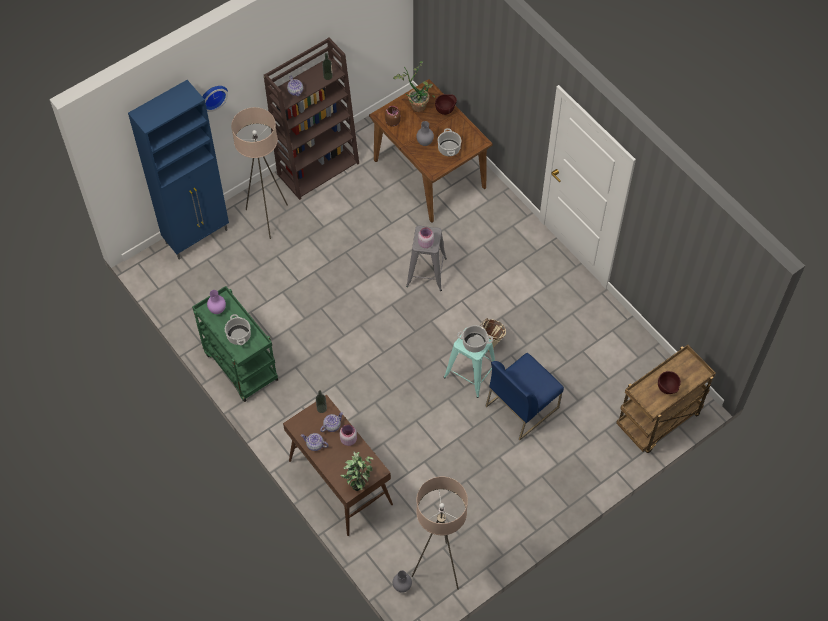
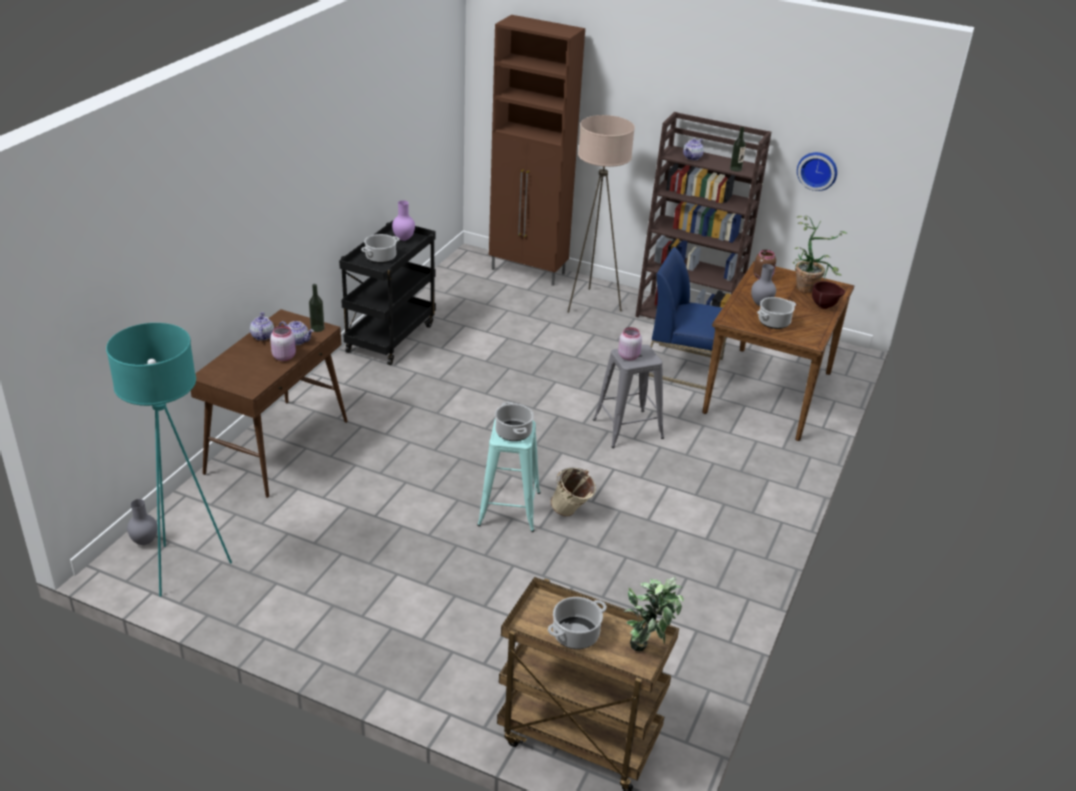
camera: 60 degrees right, 25 degrees down
blue cabinet [128,80,229,259] -> brown cabinet [489,15,585,286]
green cart [192,286,278,402] -> black cart [339,220,436,365]
wall clock [202,86,228,112] -> wall clock moved to [797,152,837,191]
potted plant [341,452,373,491] -> potted plant moved to [623,577,684,652]
beige floor lamp [412,476,468,590] -> turquoise floor lamp [106,323,232,596]
blue chair [486,353,564,440] -> blue chair moved to [649,247,727,390]
brown bowl [658,371,681,394] -> cooking pot [548,597,607,649]

